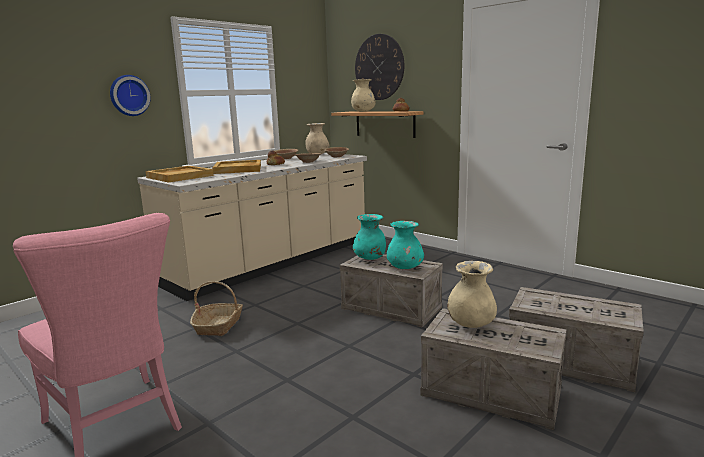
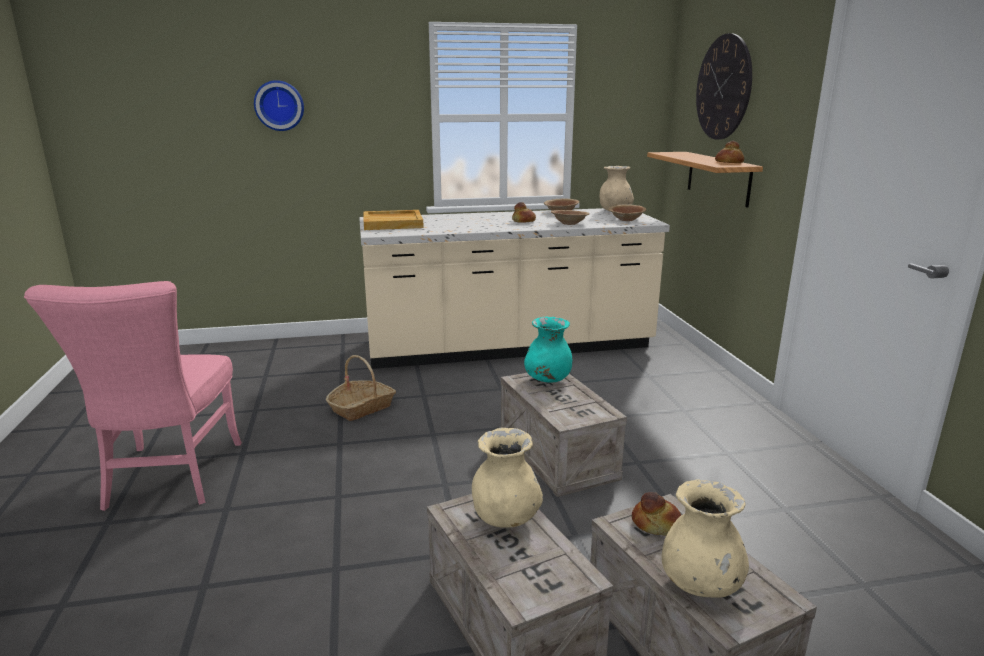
camera: 35 degrees right, 5 degrees up
wall clock [110,75,151,116] -> wall clock moved to [254,80,304,131]
beige tray [212,160,261,174] -> none
beige vase [351,79,376,112] -> beige vase moved to [662,479,749,598]
turquoise vase [387,221,424,269] -> none
none -> bread [632,492,681,535]

